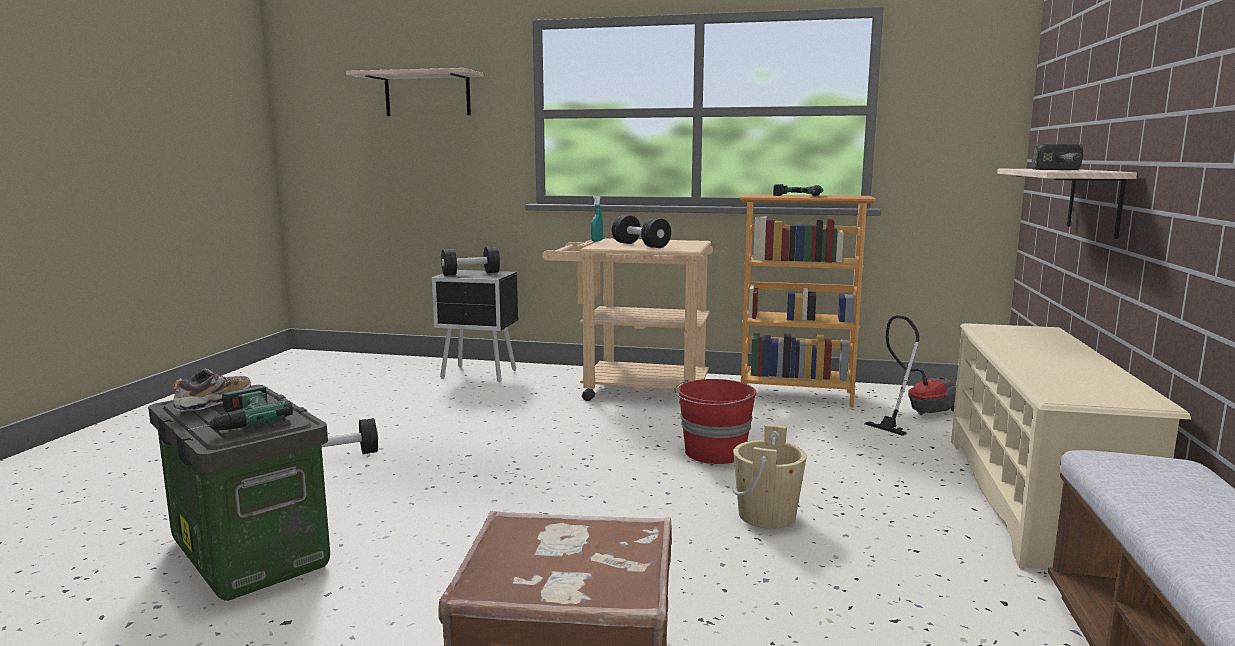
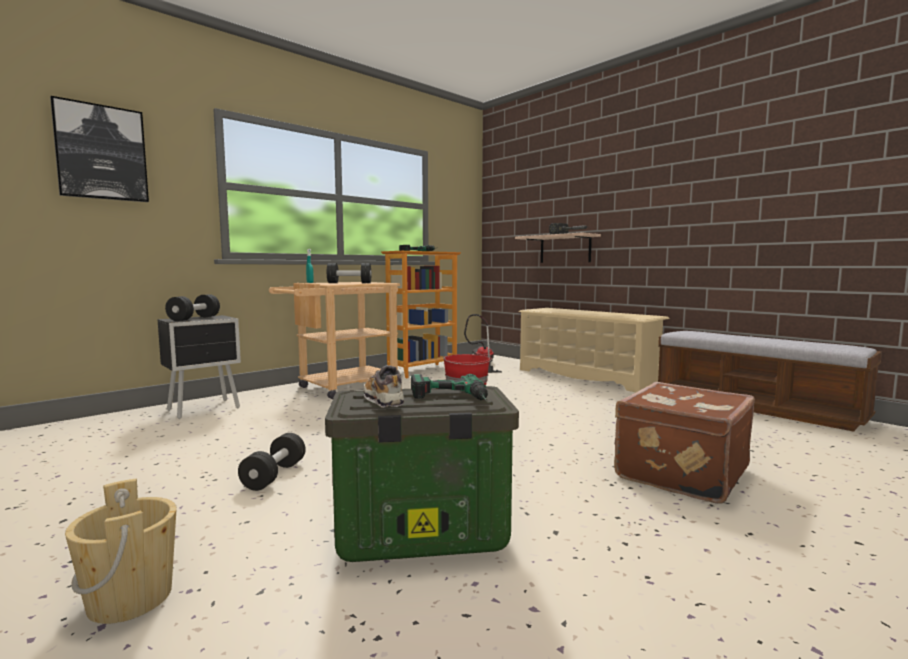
camera: 55 degrees left, 5 degrees down
shelf [346,68,484,116] -> picture [50,96,149,202]
beige bucket [733,425,807,528] -> beige bucket moved to [65,479,177,624]

